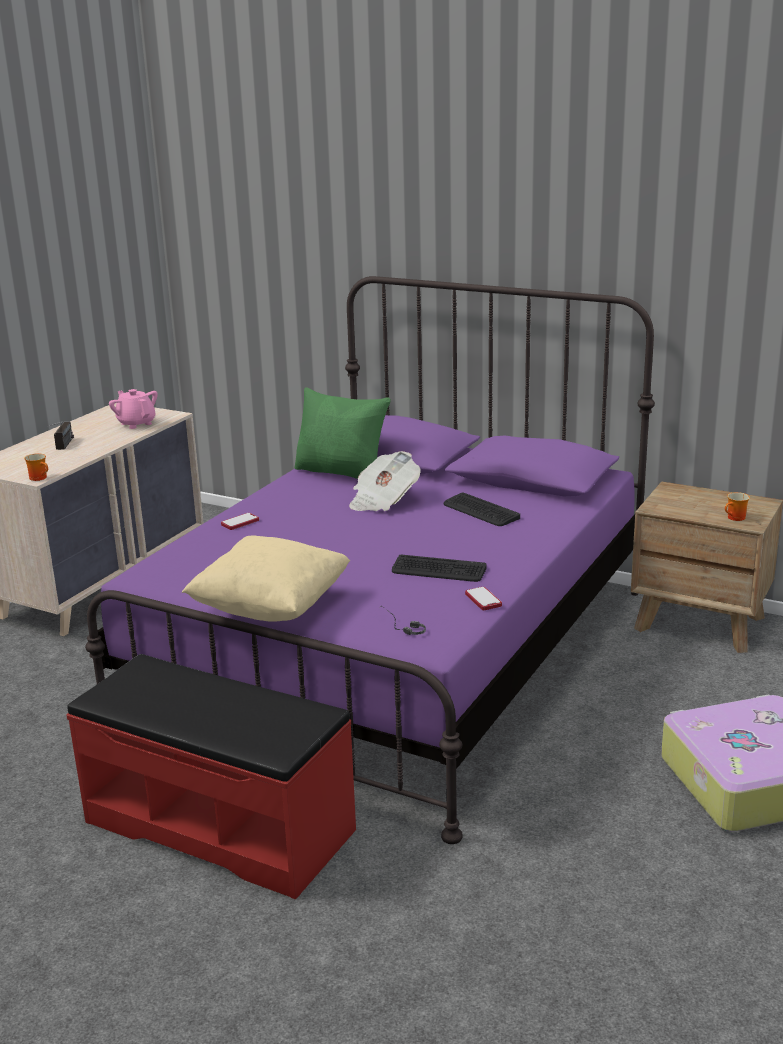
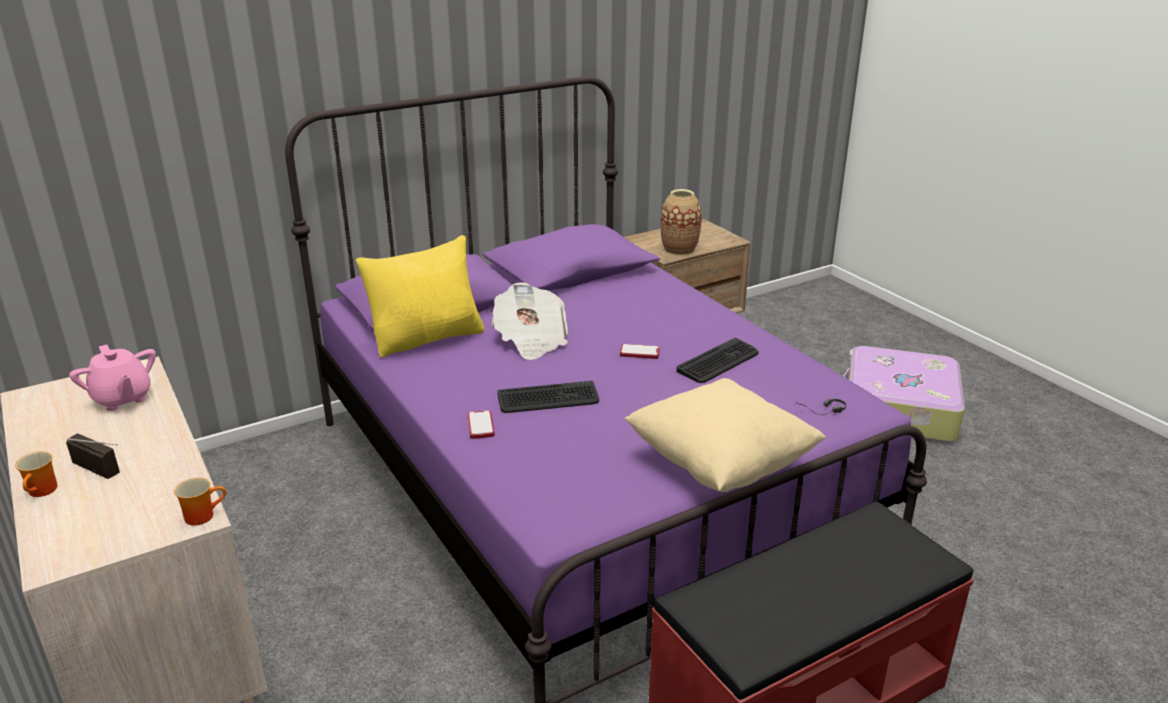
camera: 60 degrees left, 5 degrees up
pink teapot [109,389,158,429] -> pink teapot turned 120 degrees counterclockwise [69,345,156,411]
green pillow [294,388,391,479] -> yellow pillow [356,235,484,357]
keyboard [444,492,520,526] -> keyboard moved to [497,381,599,413]
phone [465,587,502,610] -> phone moved to [620,344,660,359]
mug [725,492,750,521] -> mug moved to [15,451,58,497]
none -> vase [661,189,702,256]

